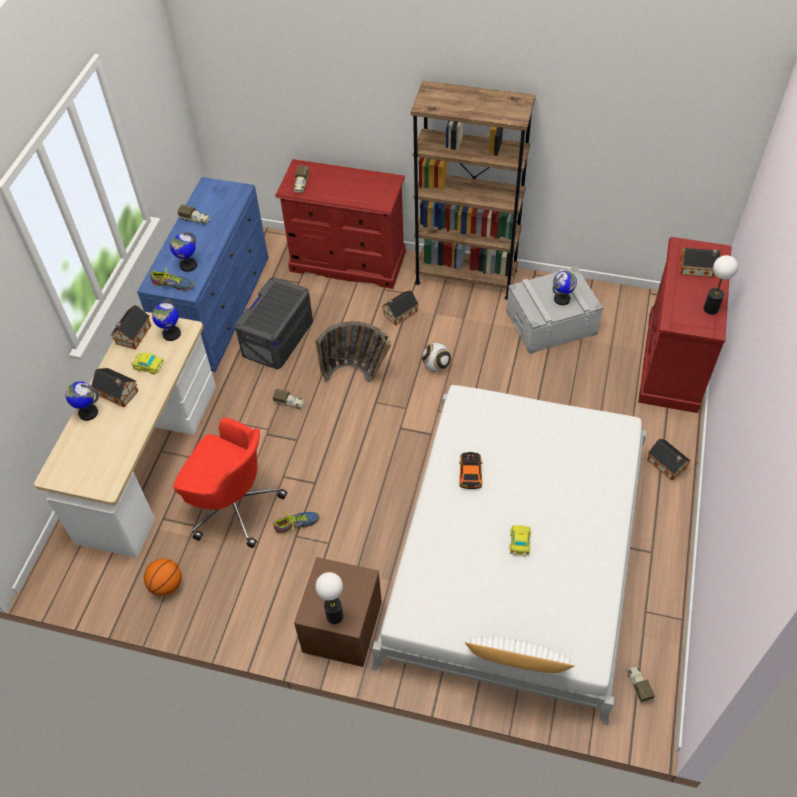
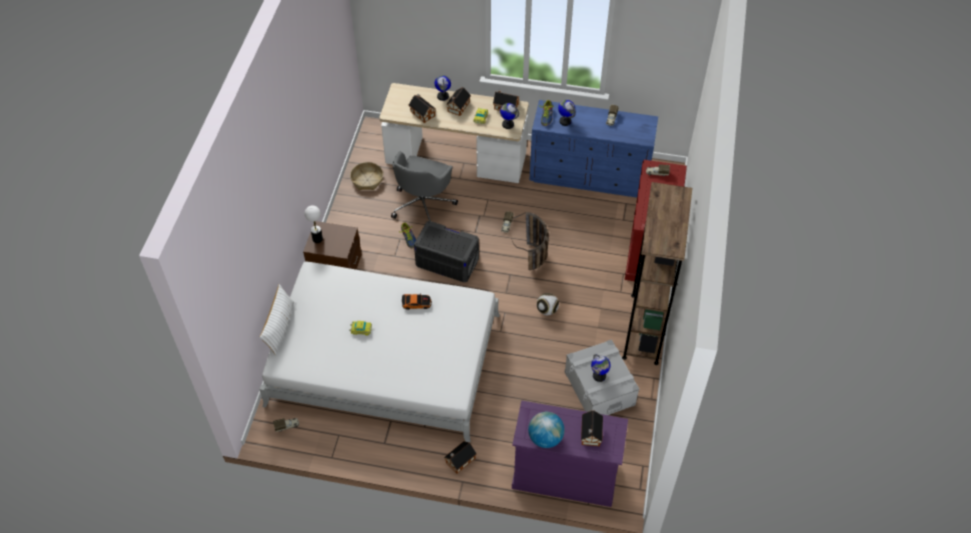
camera: 85 degrees right, 0 degrees up
basketball [144,558,182,596] -> basket [350,162,383,190]
red office chair [174,418,287,548] -> grey office chair [391,151,458,221]
grey storage box [235,277,313,370] -> grey storage box moved to [414,221,479,282]
toy house [381,290,418,326] -> toy house moved to [409,94,436,123]
red dresser [638,237,732,413] -> purple dresser [512,400,628,507]
table lamp [703,255,738,315] -> globe [528,412,565,448]

